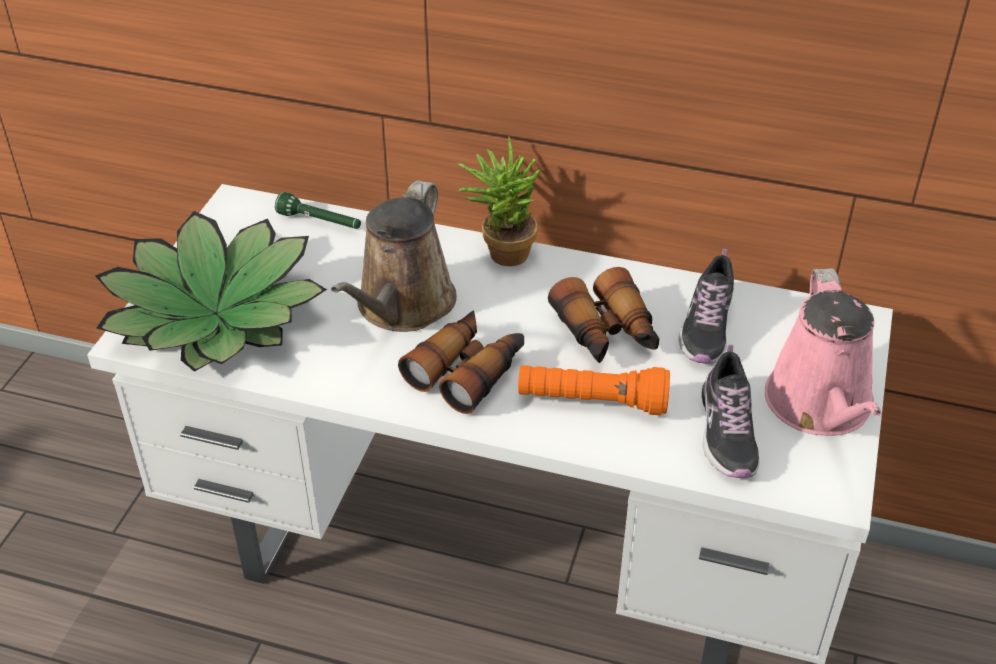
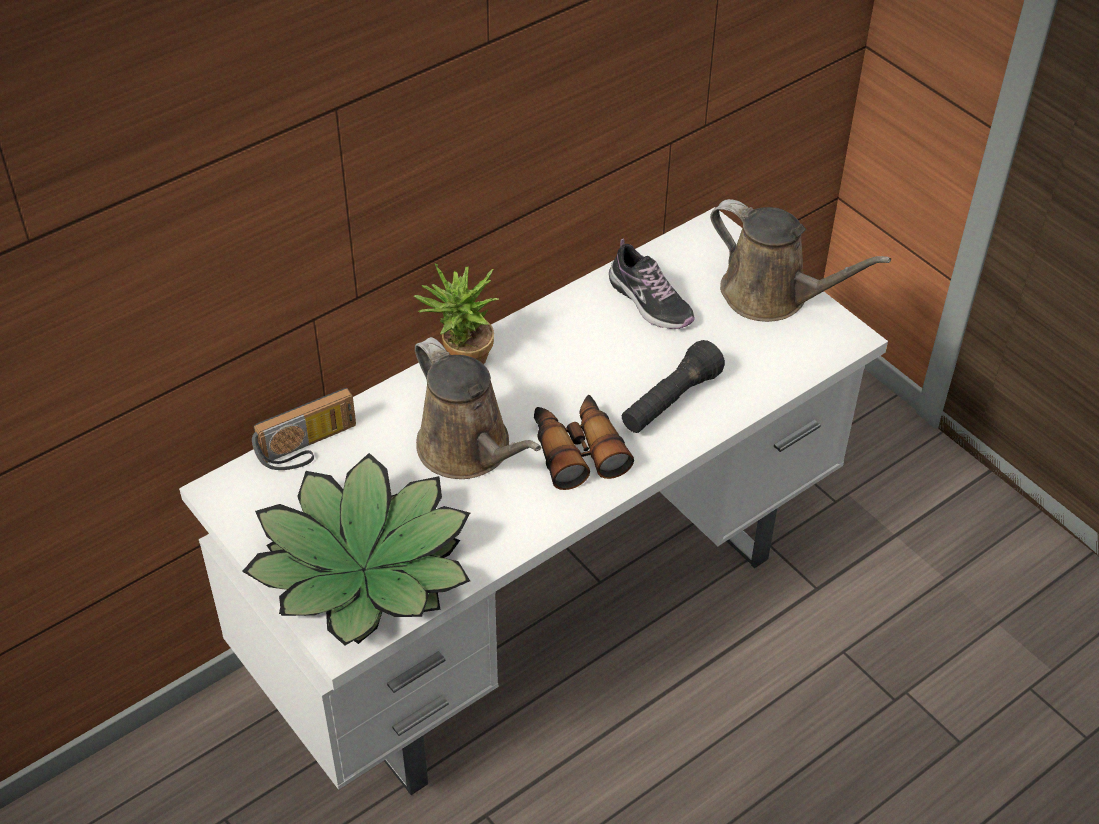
camera: 55 degrees left, 5 degrees up
green flashlight [275,192,361,229] -> radio [252,388,356,470]
orange flashlight [518,365,670,415] -> black flashlight [622,340,725,433]
binoculars [548,267,659,363] -> none
shoe [702,345,760,478] -> none
pink watering can [765,268,882,436] -> brown watering can [710,199,891,322]

